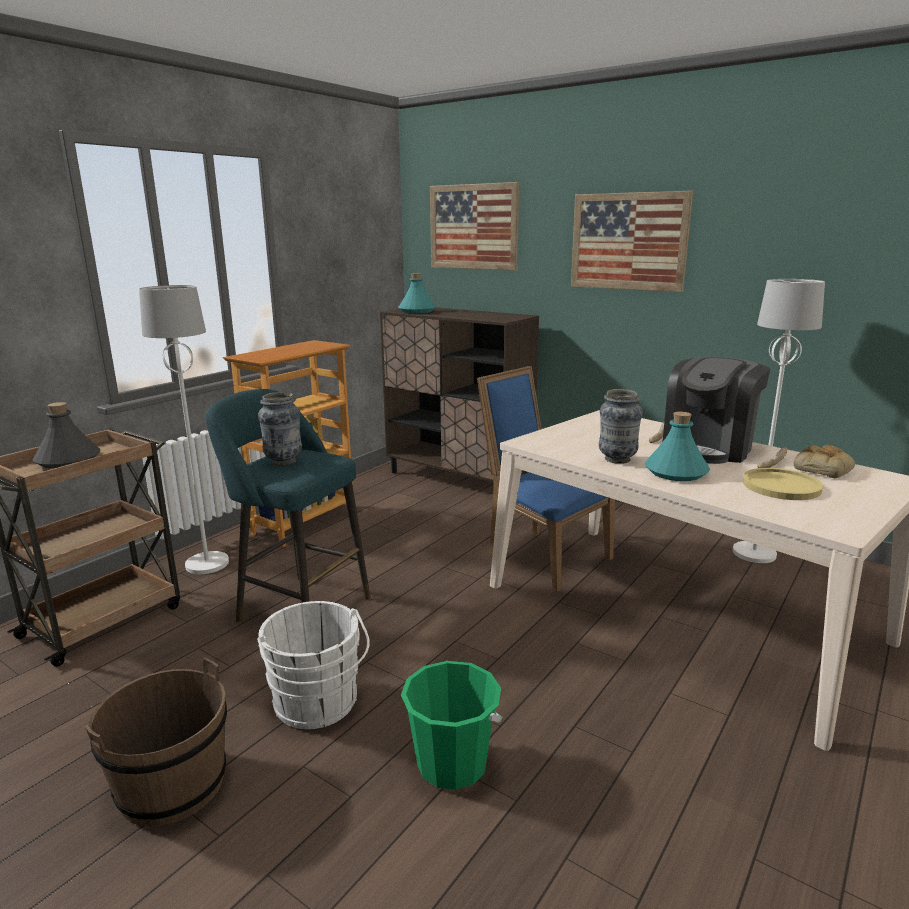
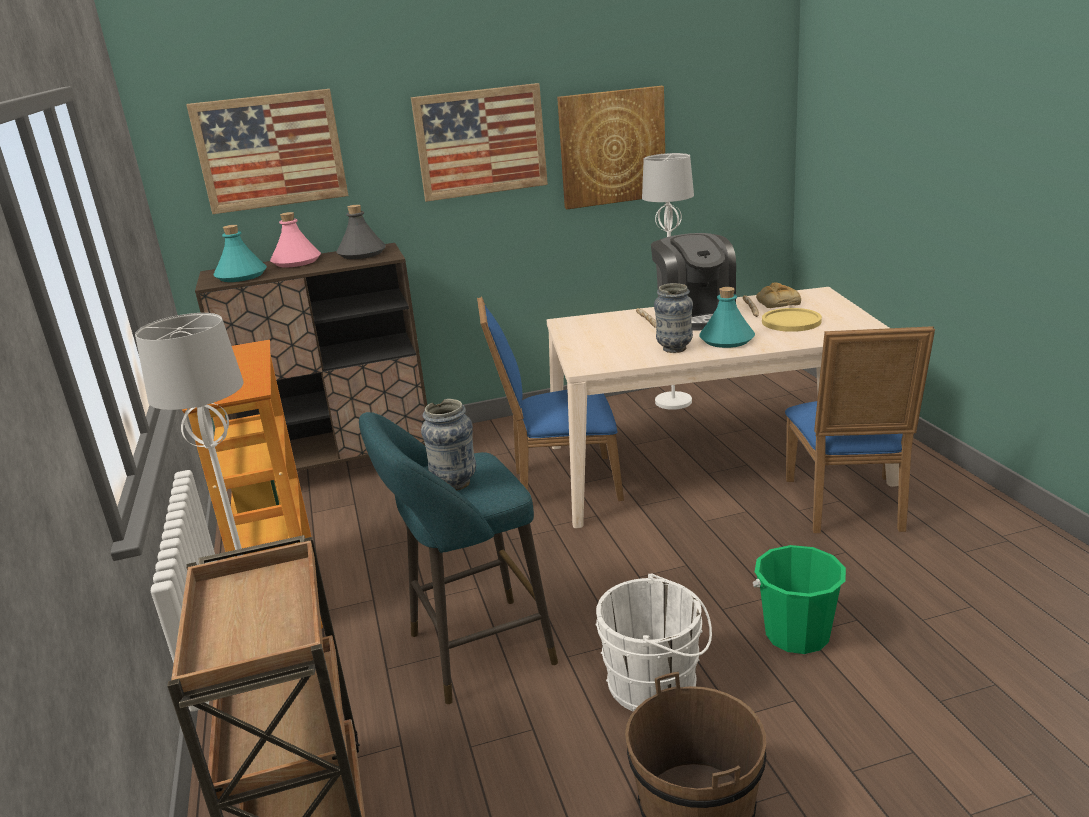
camera: 50 degrees left, 5 degrees up
grey bottle [33,402,100,469] -> grey bottle moved to [336,204,386,259]
none -> pink bottle [270,212,321,267]
none -> picture [557,86,665,209]
none -> blue chair [785,326,935,533]

